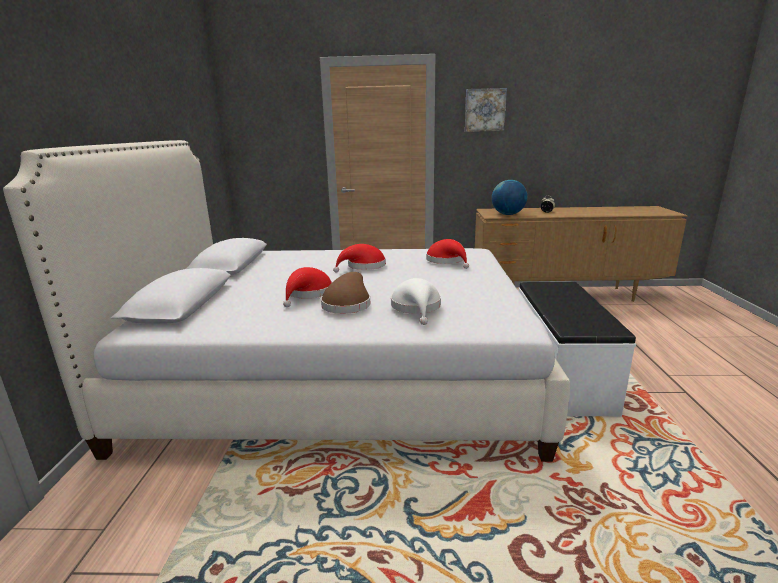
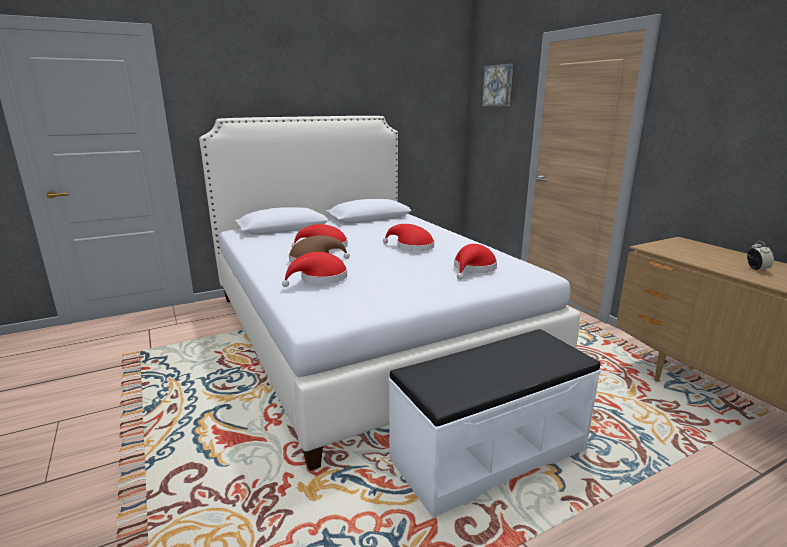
camera: 60 degrees right, 0 degrees up
white hat [391,278,441,325] -> red hat [282,252,347,287]
picture [465,88,507,132] -> picture moved to [482,64,513,107]
globe [492,180,527,215] -> none

